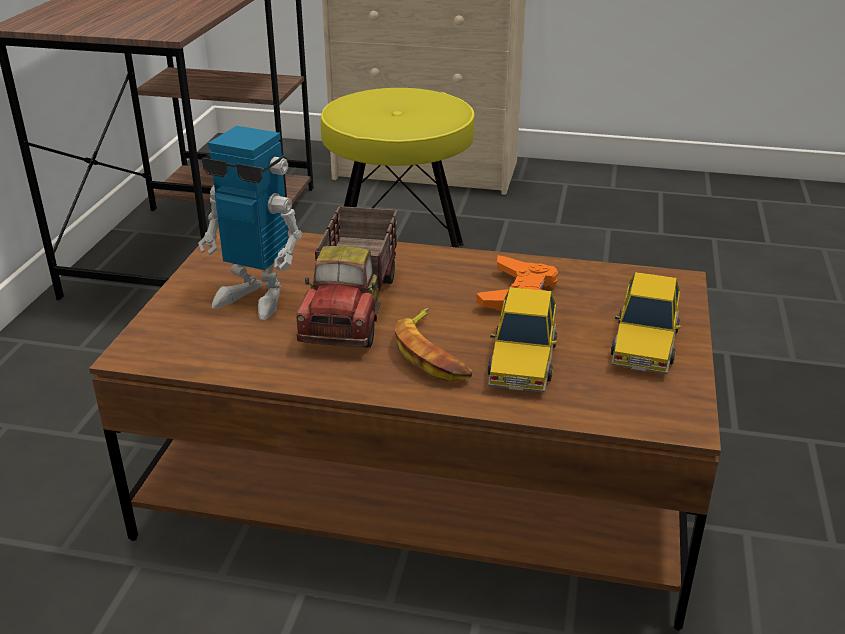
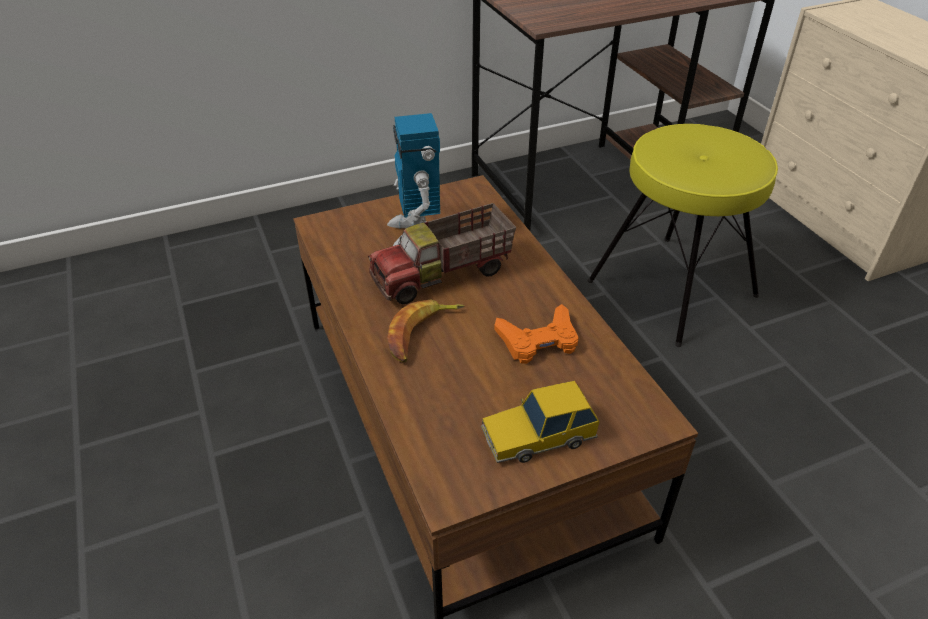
camera: 55 degrees right, 10 degrees up
toy car [488,287,557,393] -> none

